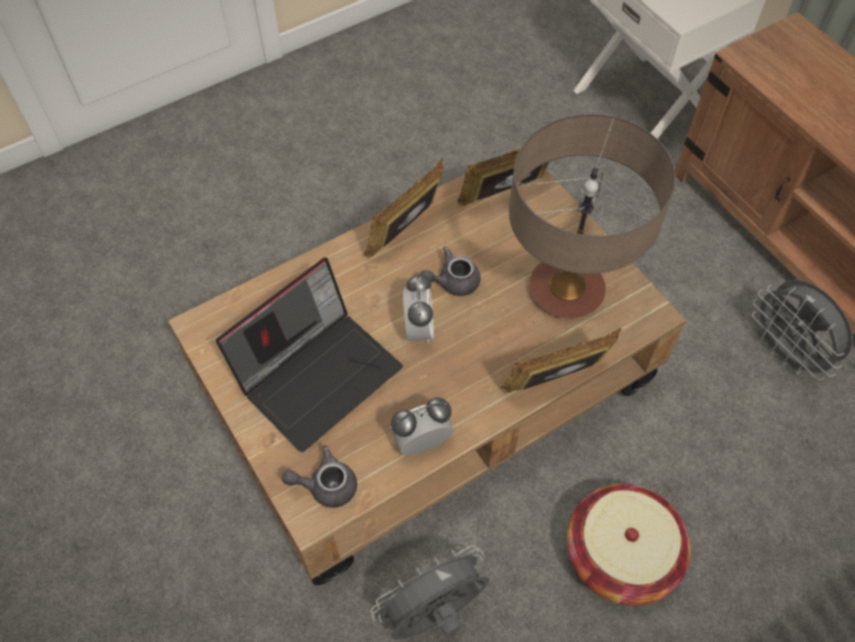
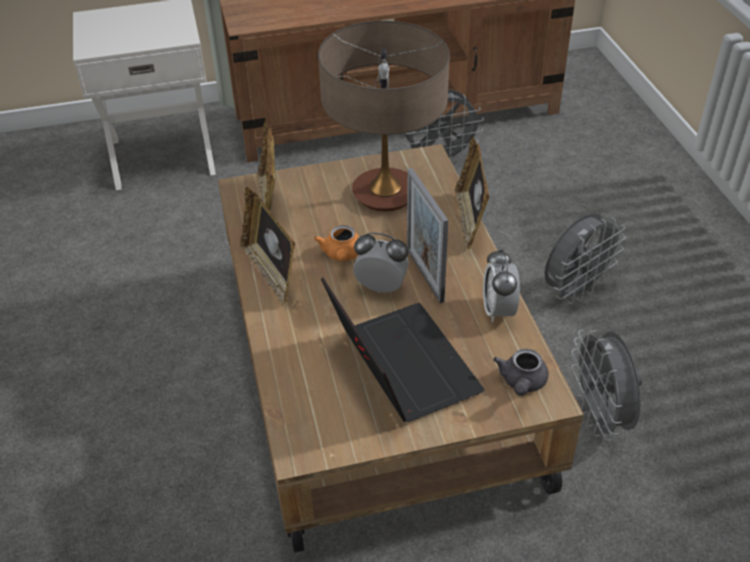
camera: 70 degrees left, 15 degrees down
grey teapot [420,247,481,296] -> orange teapot [314,225,359,261]
basket [566,484,691,606] -> grey fan [544,213,626,304]
none -> picture frame [407,168,448,303]

